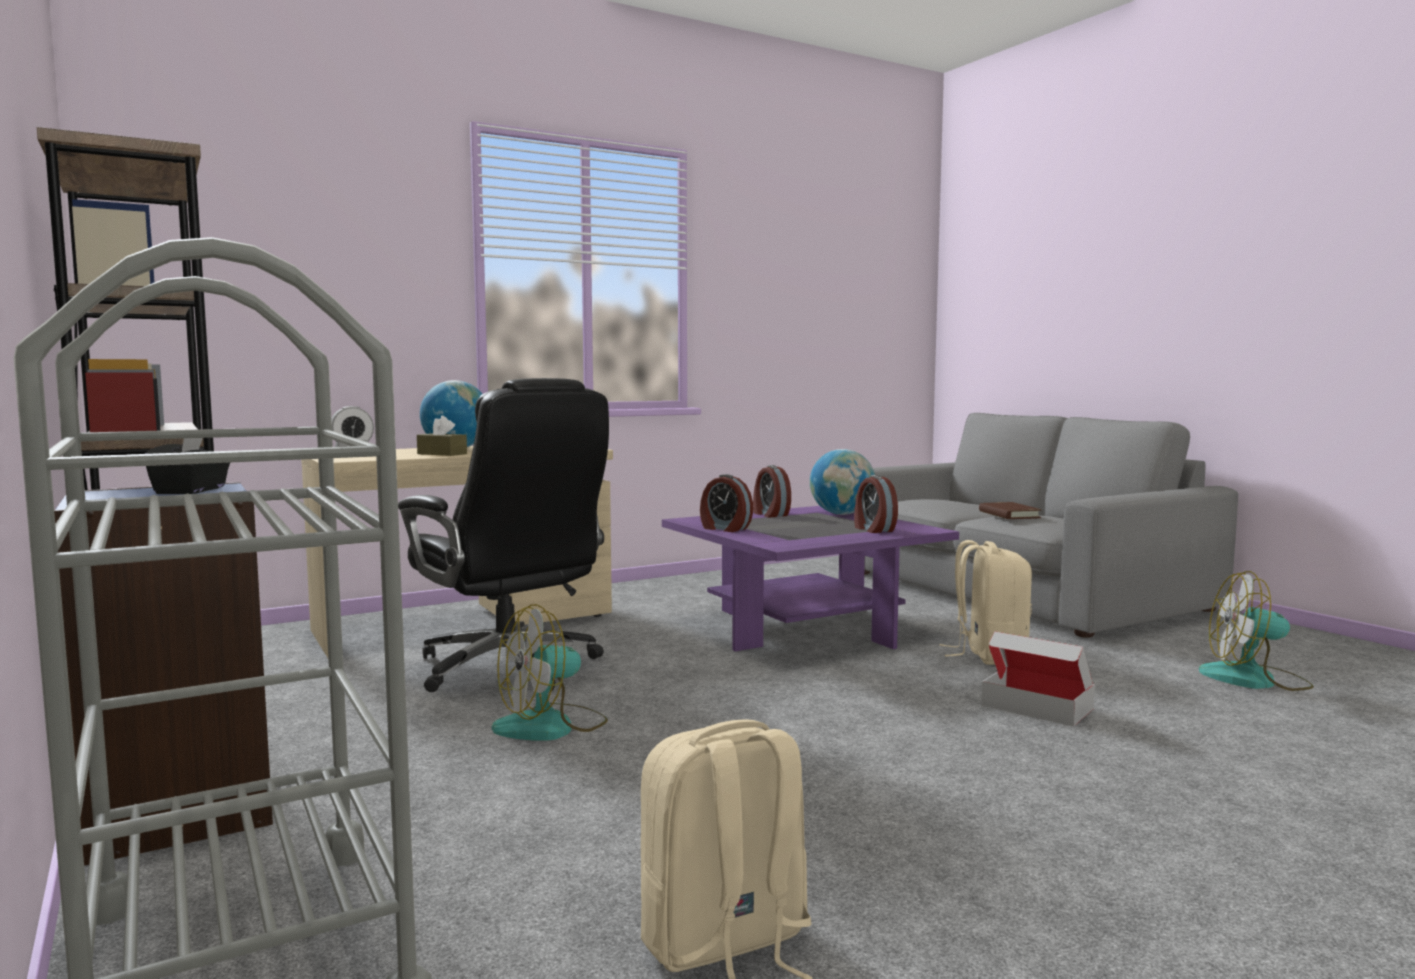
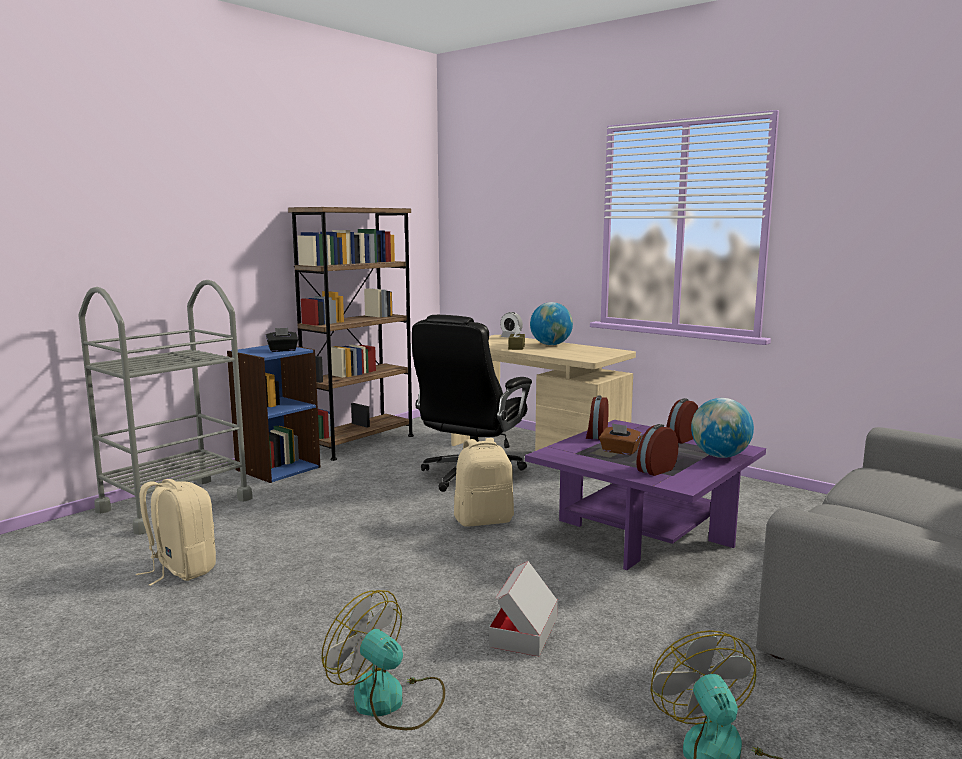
camera: 70 degrees right, 5 degrees up
fan [492,604,608,740] -> fan moved to [321,590,445,730]
beige backpack [939,540,1032,665] -> beige backpack moved to [454,438,514,527]
brown book [979,502,1042,519] -> none
none -> brown tissue box [599,423,642,455]

